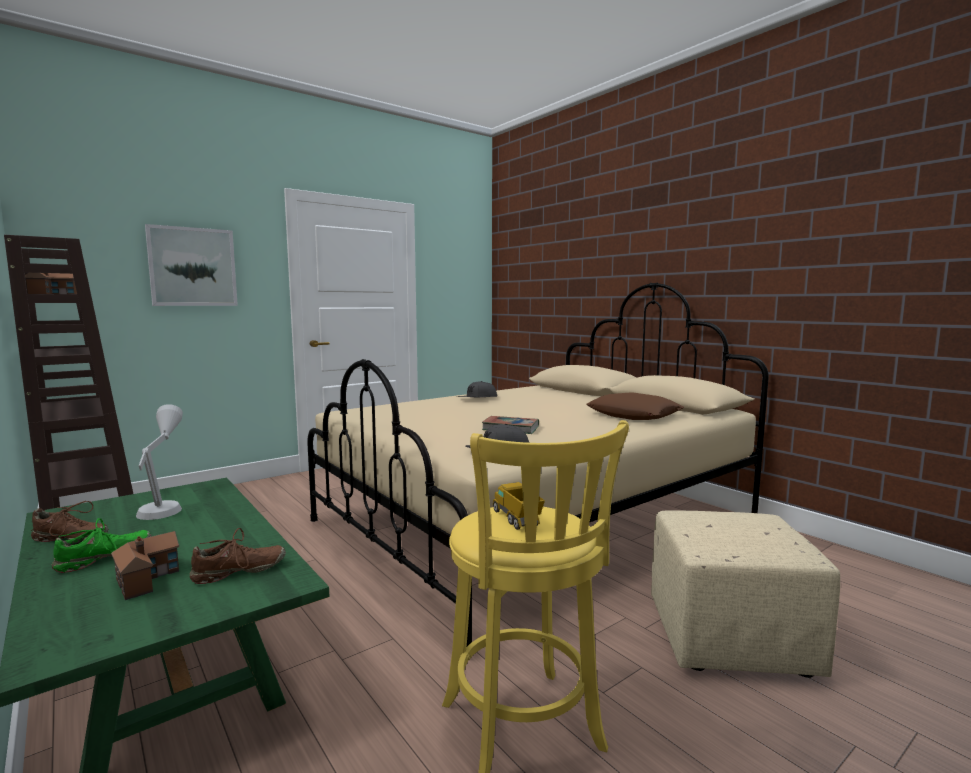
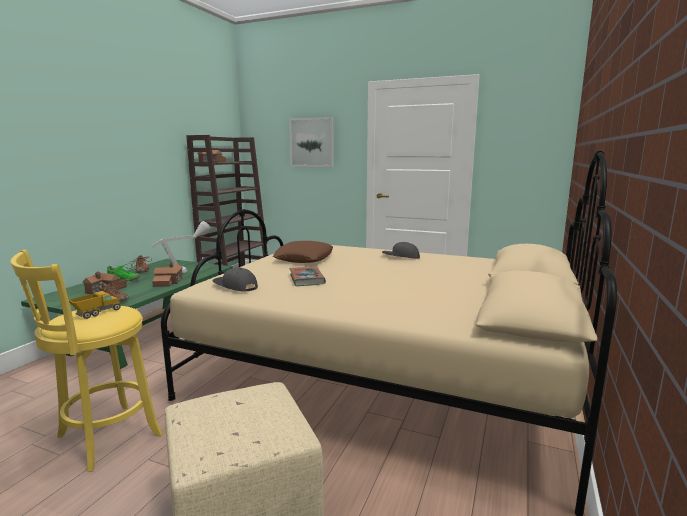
camera: 60 degrees right, 5 degrees up
brown pillow [586,392,684,420] -> brown pillow moved to [273,241,333,263]
none -> toy house [152,262,183,287]

